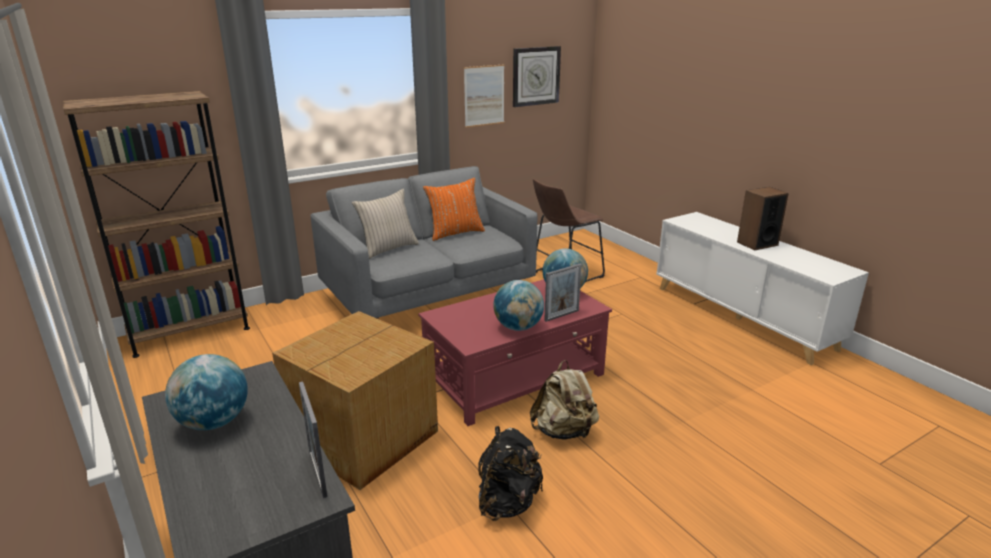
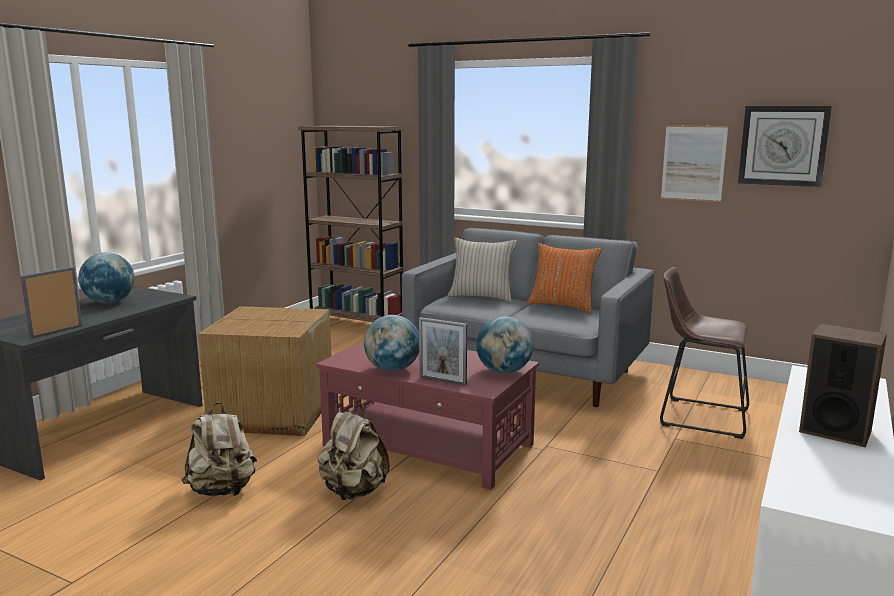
camera: 60 degrees right, 10 degrees down
black backpack [478,426,543,521] -> beige backpack [181,402,257,496]

